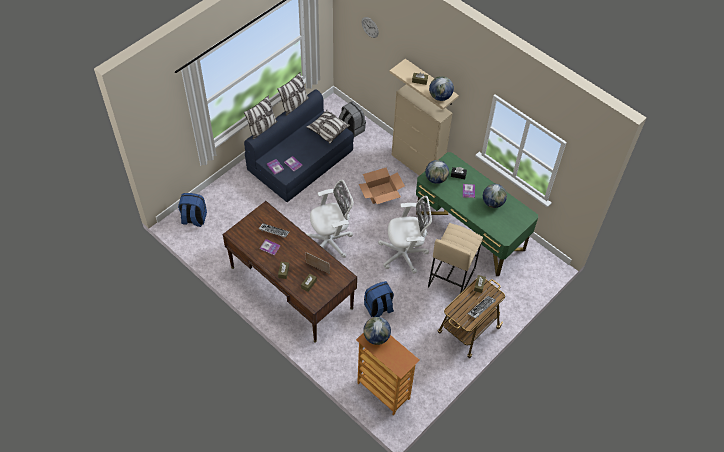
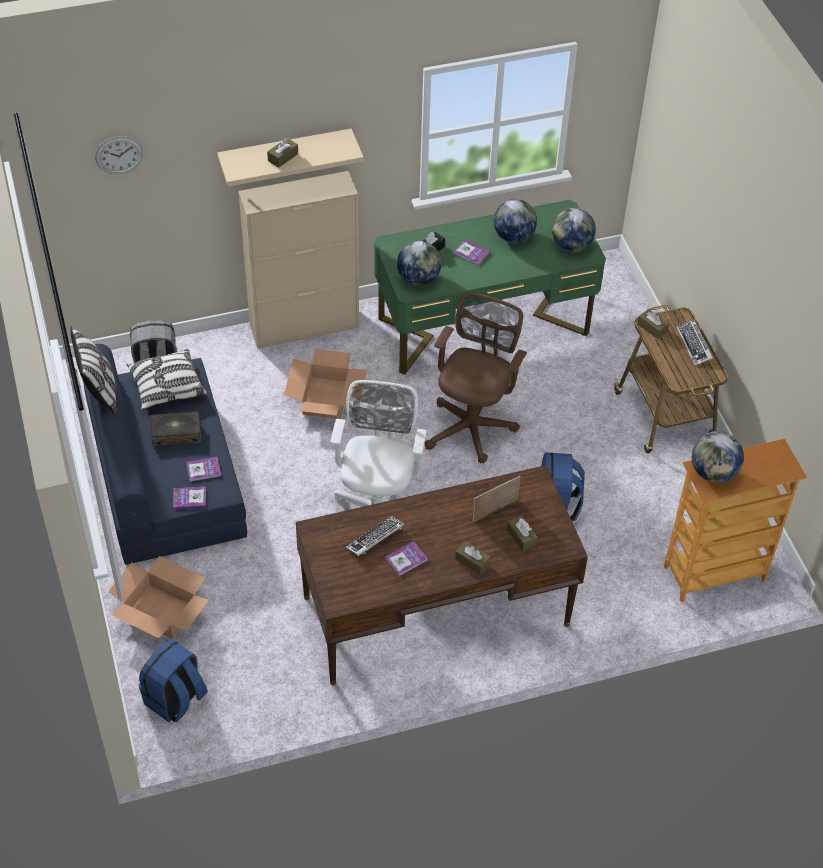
camera: 60 degrees left, 5 degrees down
pillow [243,95,278,139] -> none
white office chair [378,196,432,274] -> brown office chair [425,292,527,463]
beige stool [428,223,483,294] -> none
globe [429,76,454,101] -> globe moved to [552,208,596,252]
none -> cardboard box [108,556,209,639]
none -> book [150,411,202,446]

